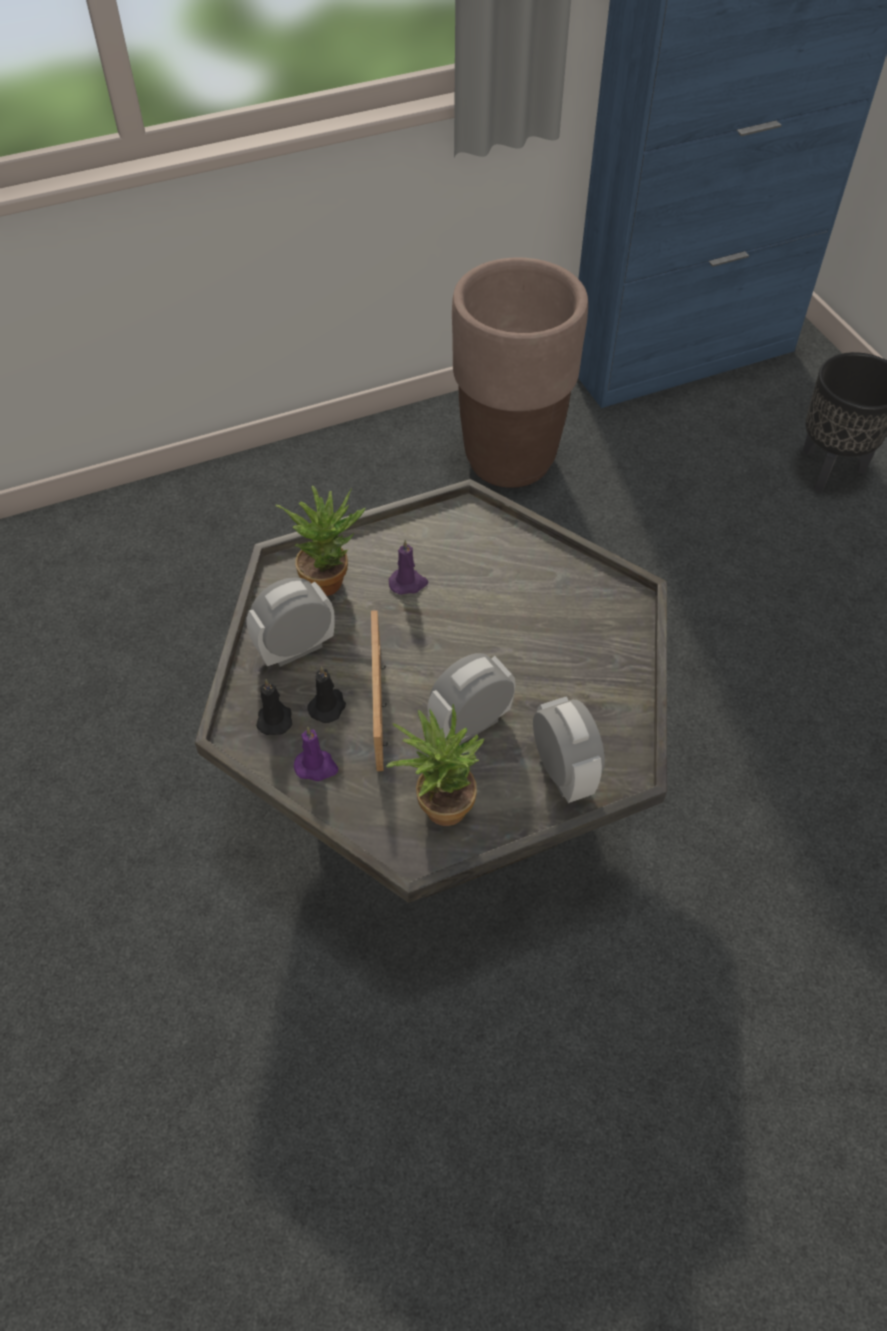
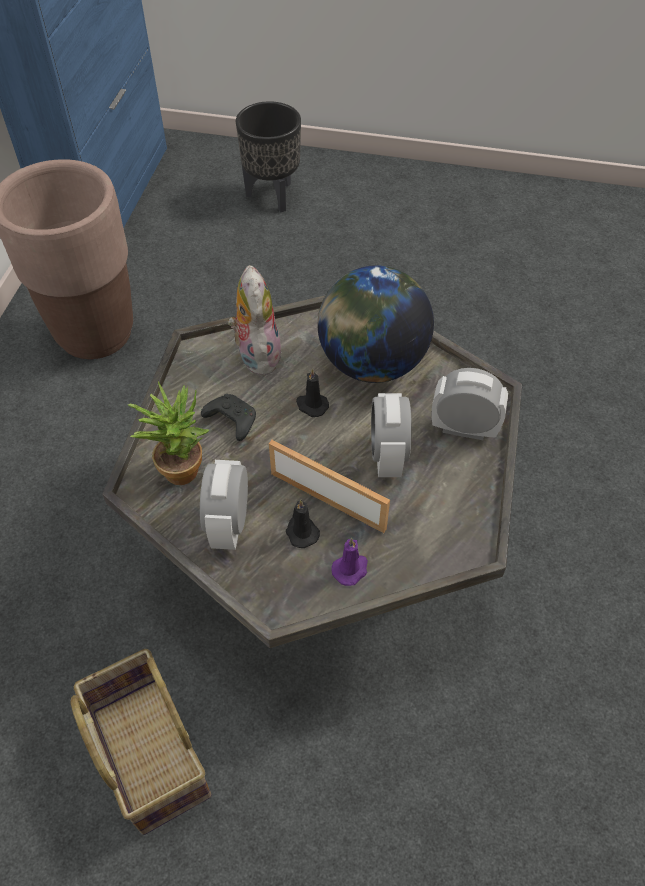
camera: 55 degrees left, 0 degrees up
black candle [256,679,292,735] -> black candle moved to [296,368,329,417]
potted plant [386,704,484,826] -> none
purple candle [389,540,428,595] -> black game controller [201,394,256,441]
none -> basket [71,649,212,835]
none -> plush toy [228,265,282,375]
none -> globe [317,265,434,383]

